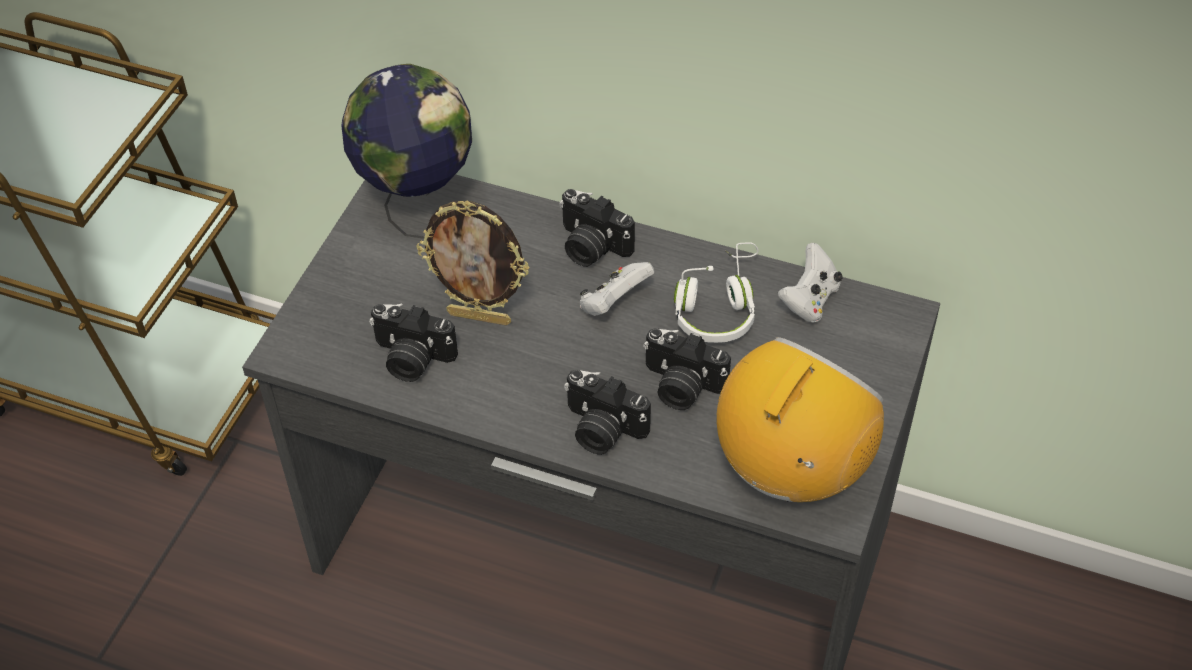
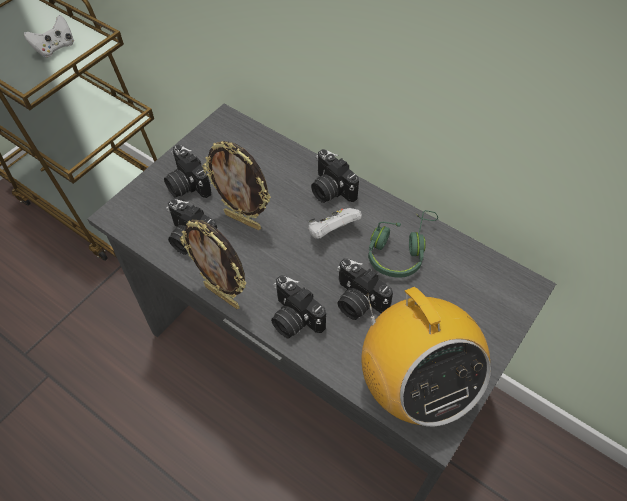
camera: 15 degrees right, 5 degrees up
globe [341,64,472,239] -> none
white headphones [674,242,759,343] -> green headphones [368,210,438,278]
radio [716,337,884,502] -> radio turned 105 degrees clockwise [362,287,491,427]
white game controller [778,243,843,323] -> white game controller moved to [24,15,74,57]
none -> camera [164,144,211,198]
none -> picture frame [180,220,247,309]

